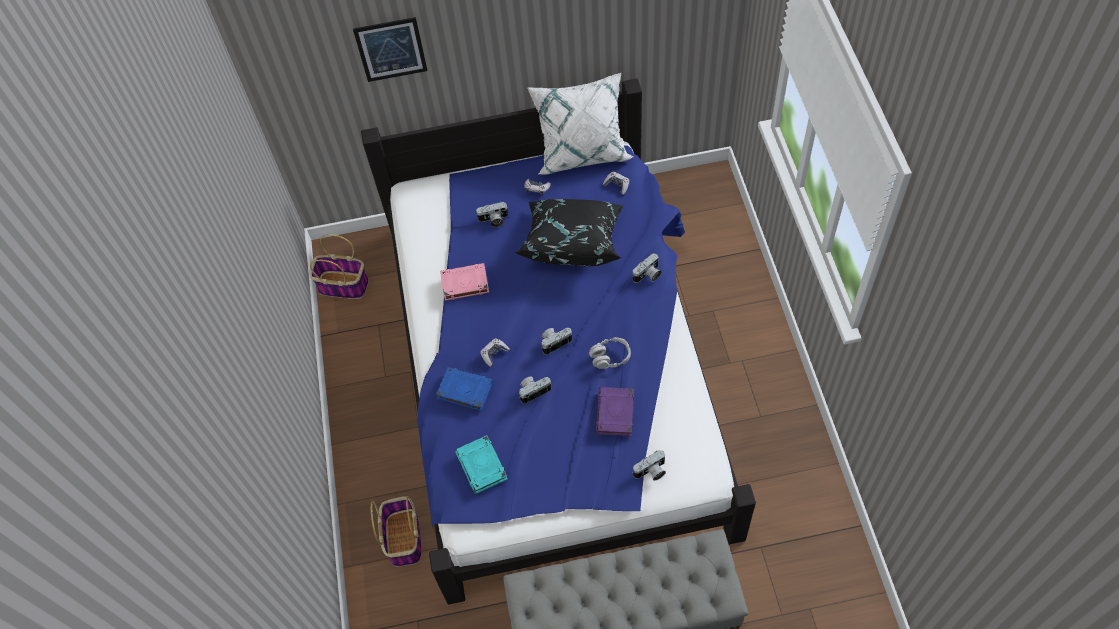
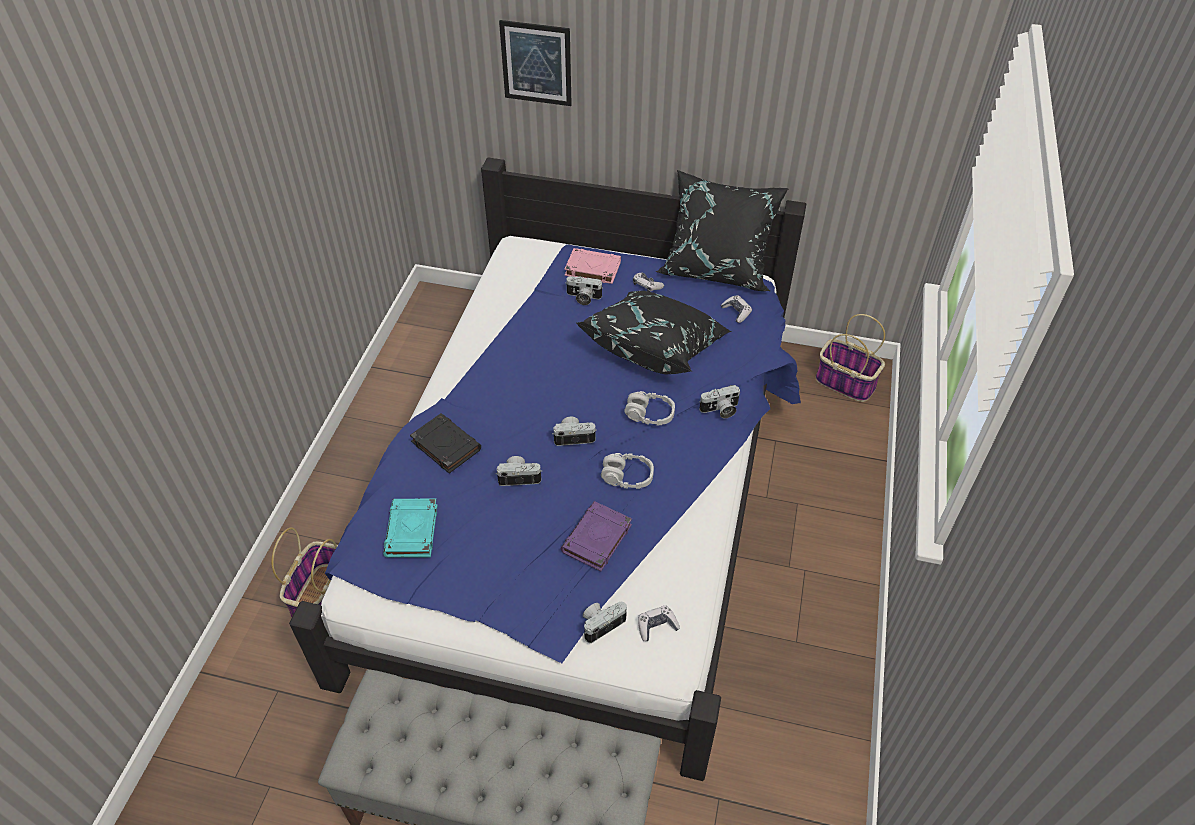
camera: 20 degrees right, 10 degrees down
basket [309,234,369,299] -> basket moved to [816,314,885,402]
blue book [436,367,493,411] -> black book [410,413,481,473]
pink book [440,263,489,301] -> pink book moved to [564,248,621,284]
game controller [480,338,509,367] -> game controller moved to [638,606,680,641]
white pillow [527,73,634,175] -> black pillow [655,170,789,291]
camera [633,450,666,481] -> camera turned 150 degrees clockwise [583,602,627,643]
none -> grey headphones [624,391,675,425]

